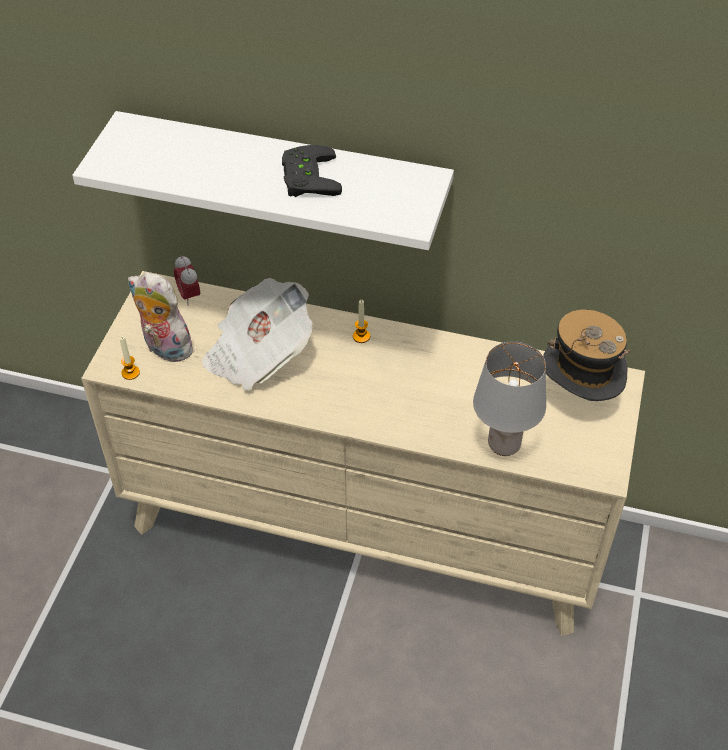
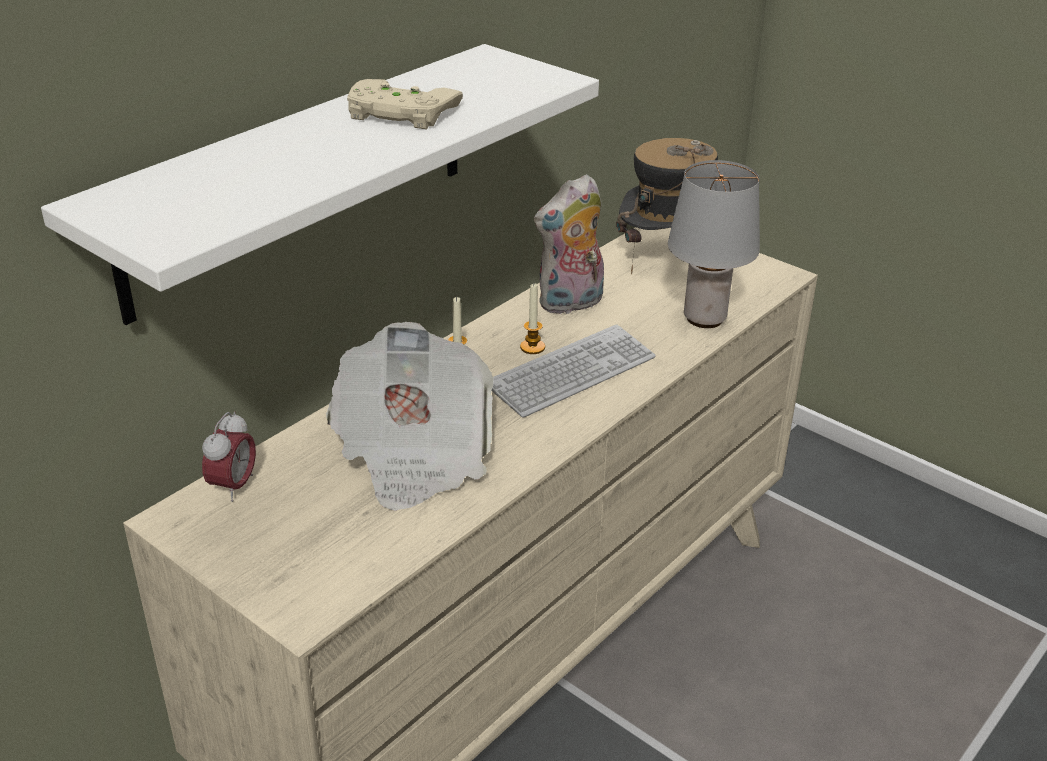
camera: 65 degrees left, 15 degrees down
candle [120,337,140,380] -> candle moved to [520,284,545,354]
plush toy [128,272,199,362] -> plush toy moved to [534,174,604,315]
alarm clock [174,255,200,306] -> alarm clock turned 75 degrees counterclockwise [202,411,256,502]
black game controller [282,145,342,197] -> beige game controller [347,79,463,129]
none -> keyboard [492,325,656,418]

